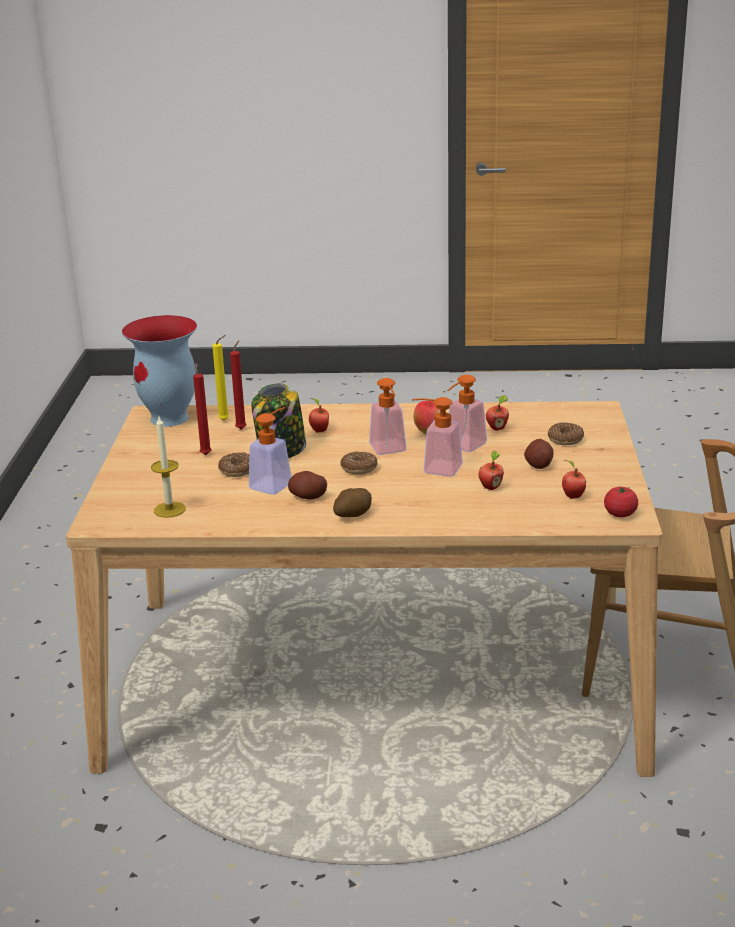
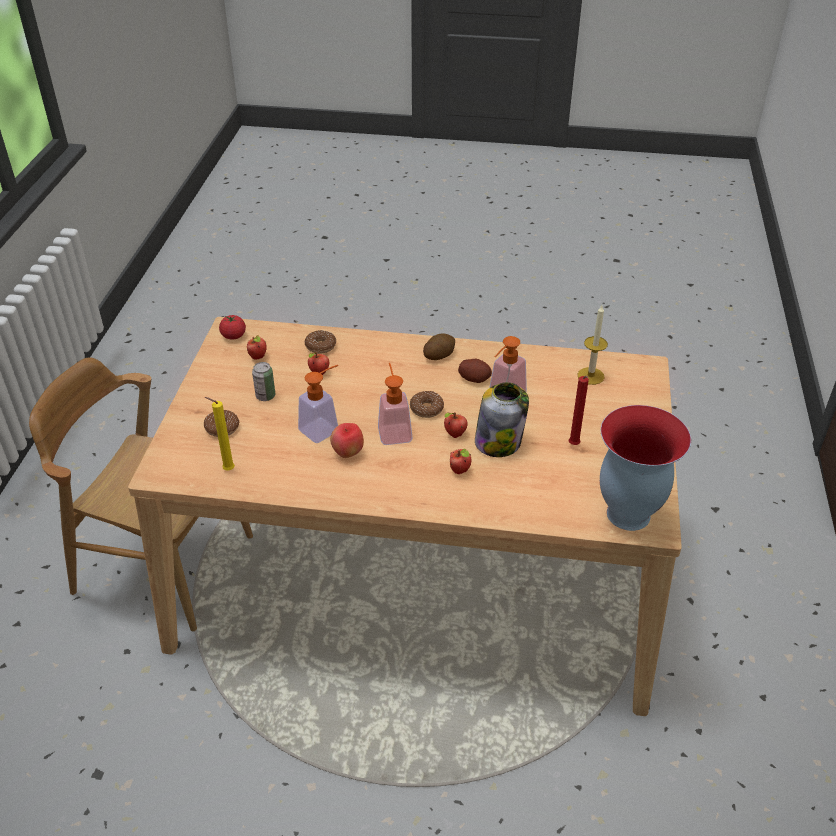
camera: 175 degrees left, 15 degrees up
yellow candle [212,335,229,421] -> yellow candle moved to [205,397,235,471]
donut [218,452,249,477] -> donut moved to [305,330,336,354]
red candle [230,340,246,430] -> none
soap dispenser [412,397,463,477] -> none
apple [486,395,509,431] -> apple moved to [444,412,468,438]
potato [524,439,554,469] -> can [252,362,275,401]

